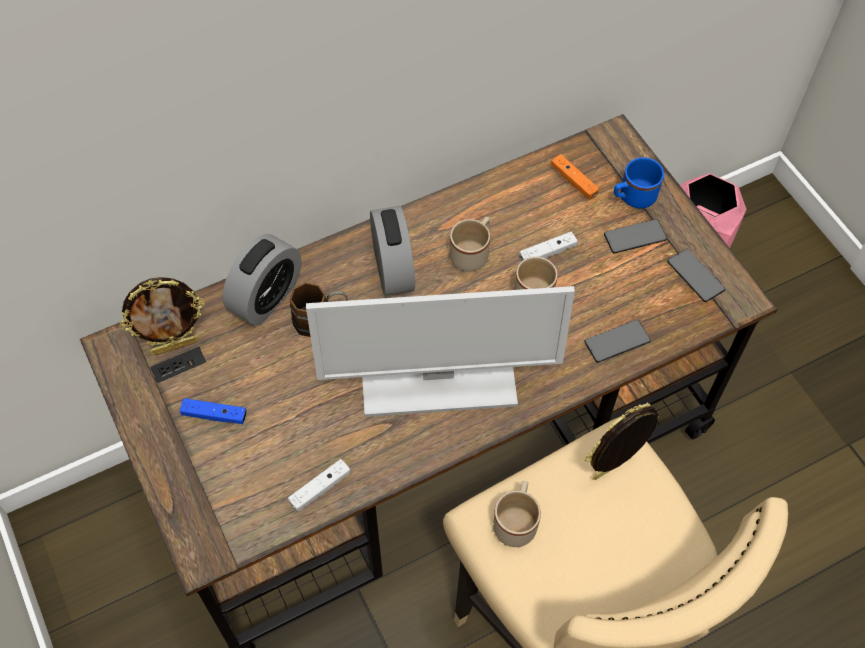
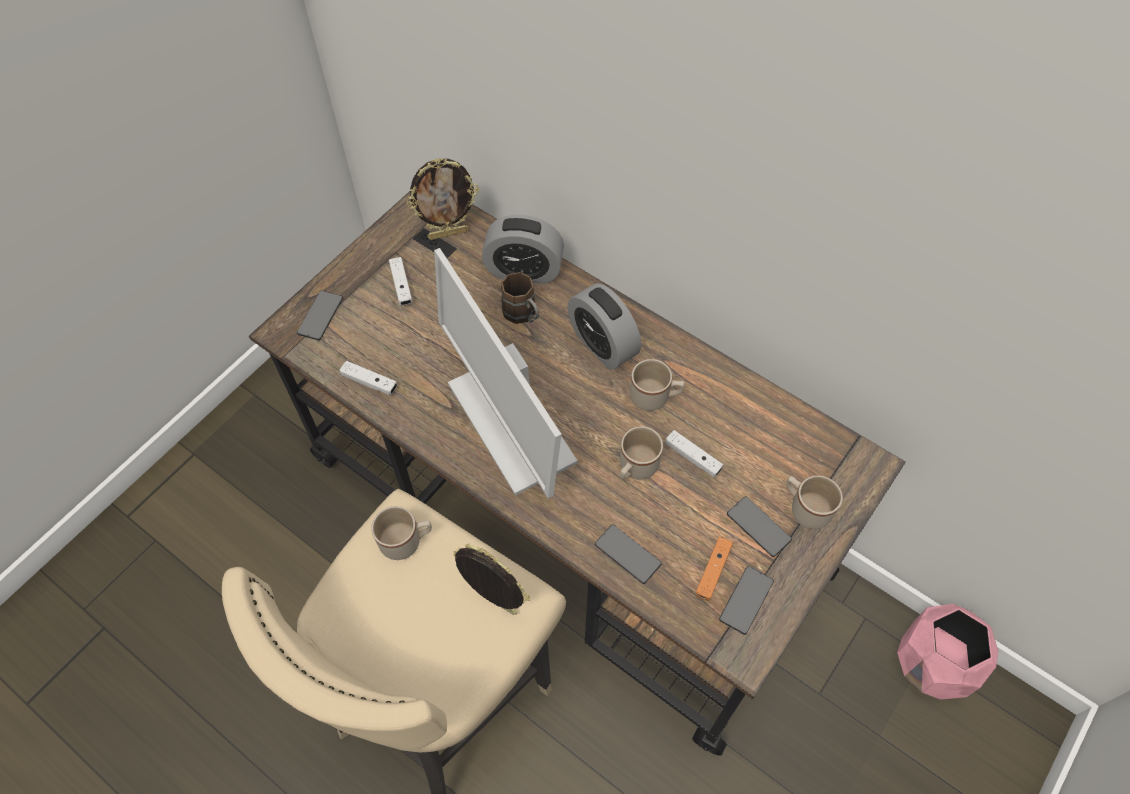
camera: 65 degrees right, 0 degrees up
picture frame [119,277,205,356] -> picture frame turned 60 degrees counterclockwise [407,158,479,240]
blue game controller [180,398,247,424] -> white game controller [389,257,413,305]
alarm clock [370,206,415,296] -> alarm clock turned 90 degrees clockwise [568,283,641,369]
orange game controller [551,154,599,200] -> orange game controller moved to [695,537,733,601]
blue mug [614,157,664,209] -> beige mug [786,475,843,529]
none -> phone [297,291,343,340]

